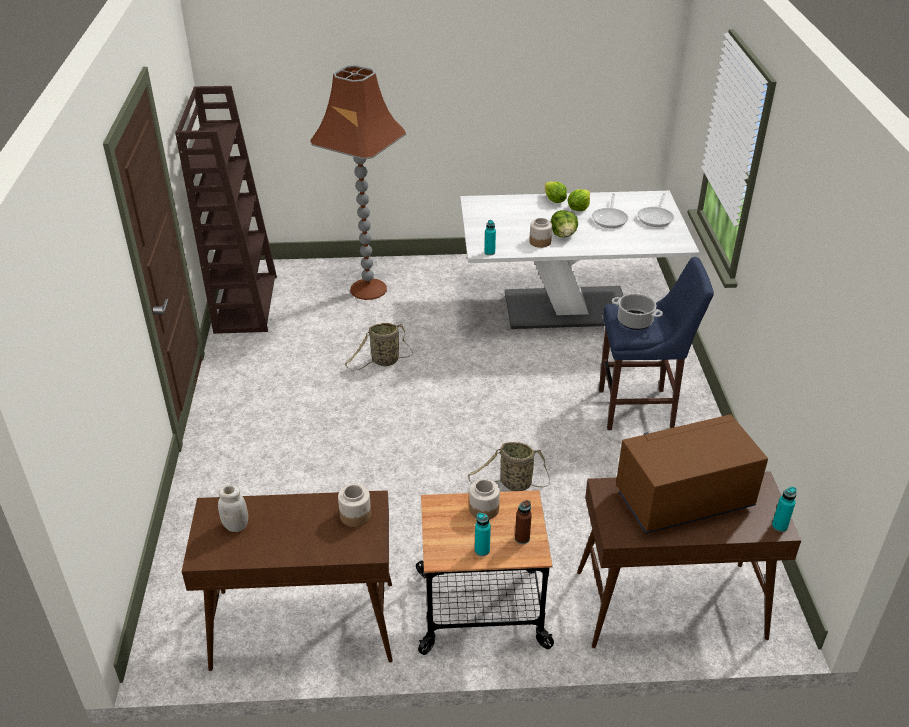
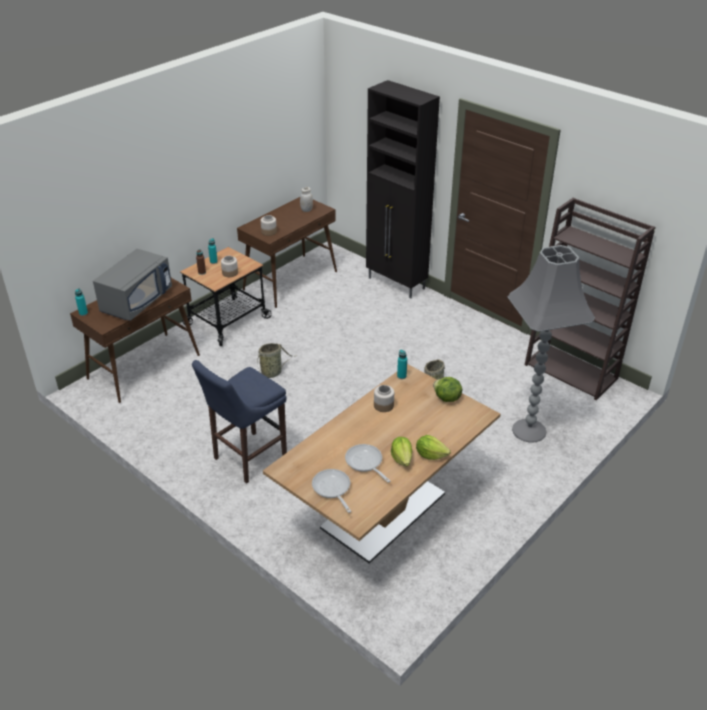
camera: 135 degrees right, 0 degrees up
brown floor lamp [310,65,406,300] -> grey floor lamp [508,245,595,443]
white dining table [460,191,700,329] -> brown dining table [263,364,500,564]
lettuce [551,210,578,237] -> lettuce moved to [433,377,462,402]
cooking pot [612,293,663,330] -> none
brown microwave [616,414,768,534] -> grey microwave [93,249,172,321]
none -> black cabinet [366,80,440,299]

